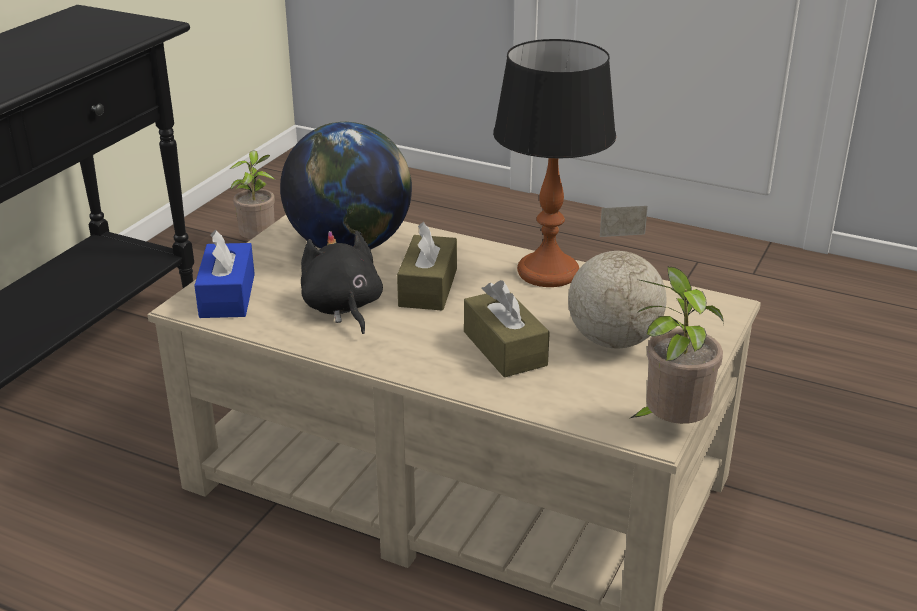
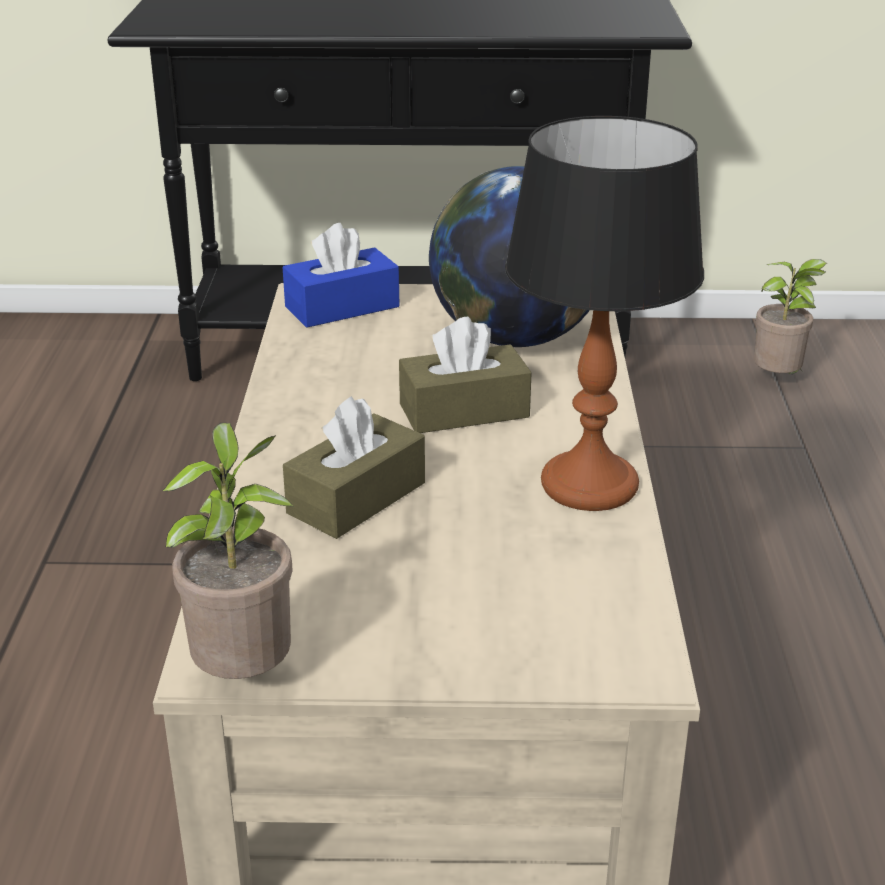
camera: 65 degrees right, 0 degrees up
black plush toy [301,231,383,334] -> none
globe [568,206,666,348] -> none

